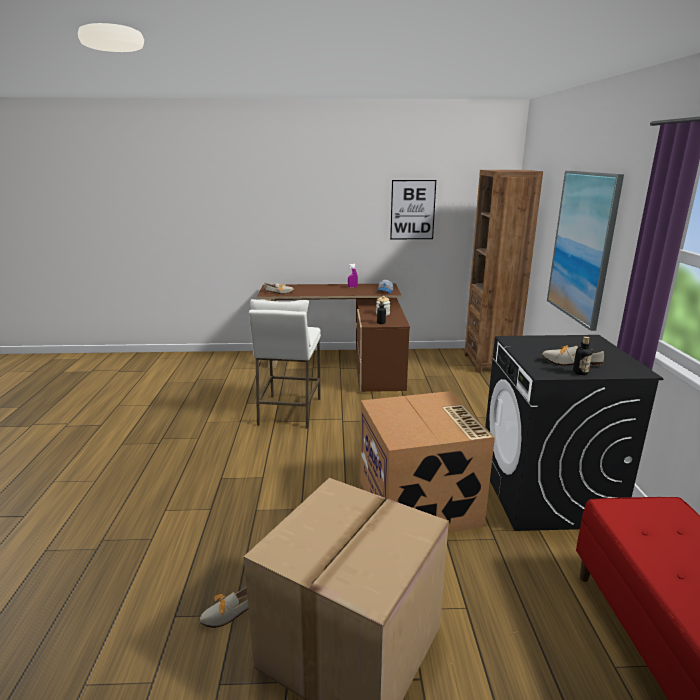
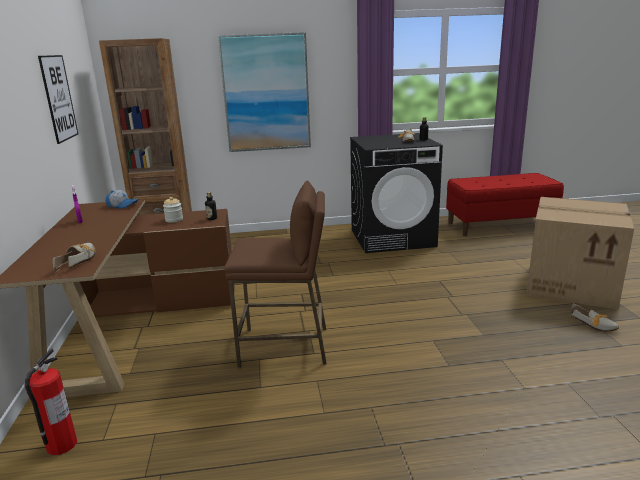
camera: 95 degrees left, 0 degrees up
white stool [249,299,321,429] -> brown stool [224,180,327,368]
cardboard box [360,391,495,533] -> none
none -> fire extinguisher [24,349,77,455]

